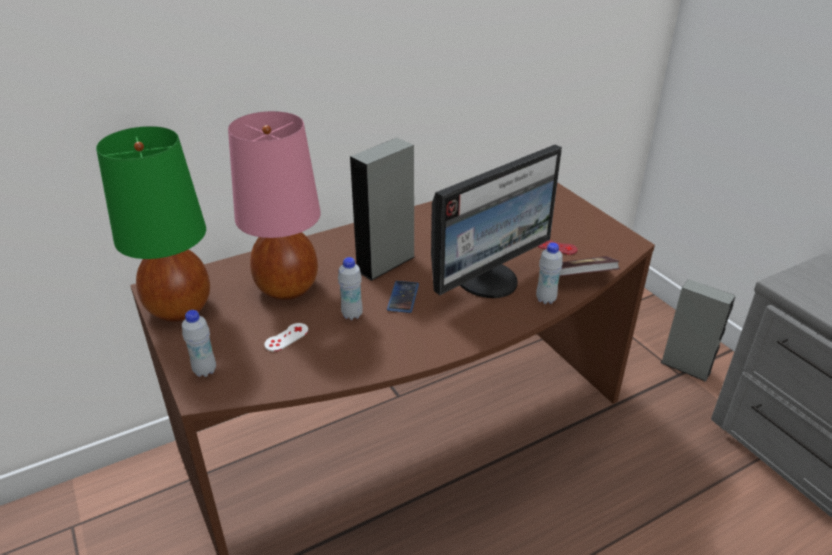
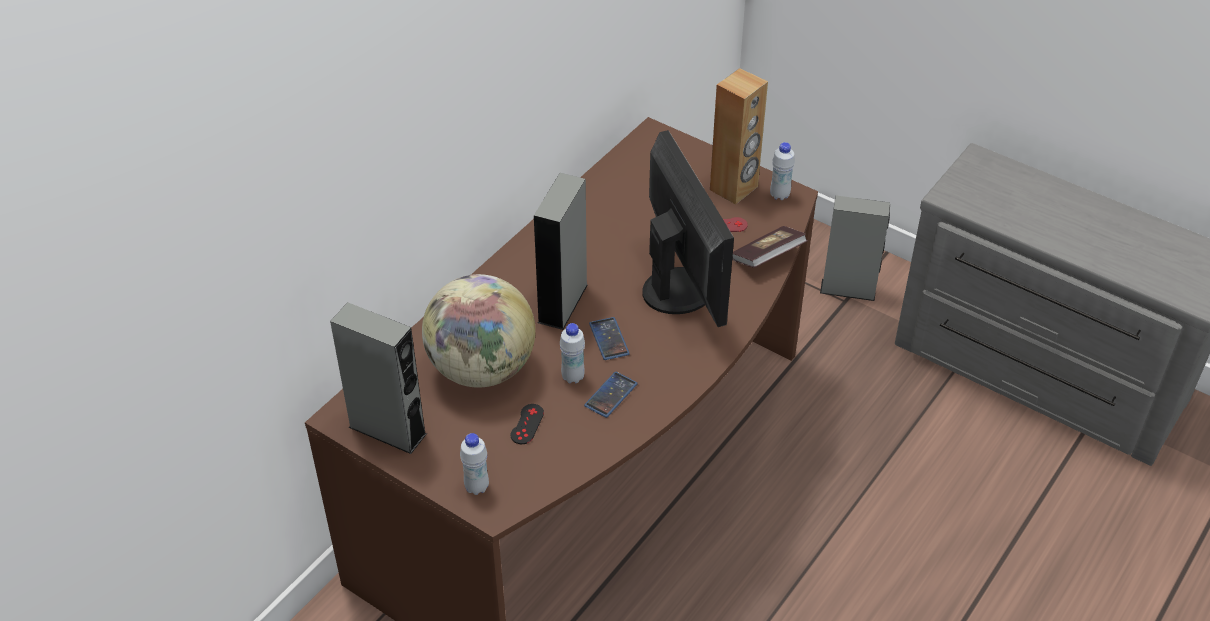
camera: 25 degrees left, 10 degrees up
green table lamp [96,126,210,322] -> grey speaker [330,302,427,454]
pink table lamp [228,111,321,300] -> globe [422,274,535,388]
white game controller [264,323,308,352] -> black game controller [510,404,544,444]
monitor [431,145,562,298] -> monitor turned 45 degrees counterclockwise [642,130,734,327]
white bottle [536,243,563,304] -> white bottle moved to [770,142,795,200]
none -> phone [584,372,638,418]
none -> brown speaker [710,68,768,204]

